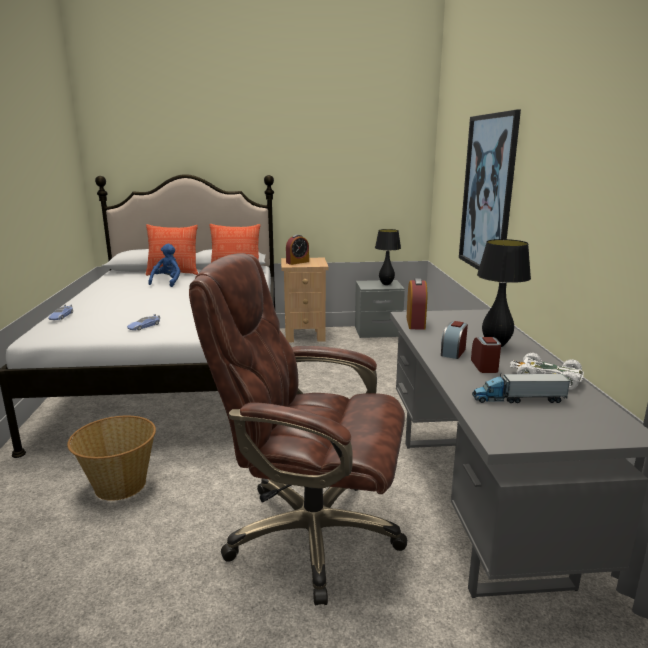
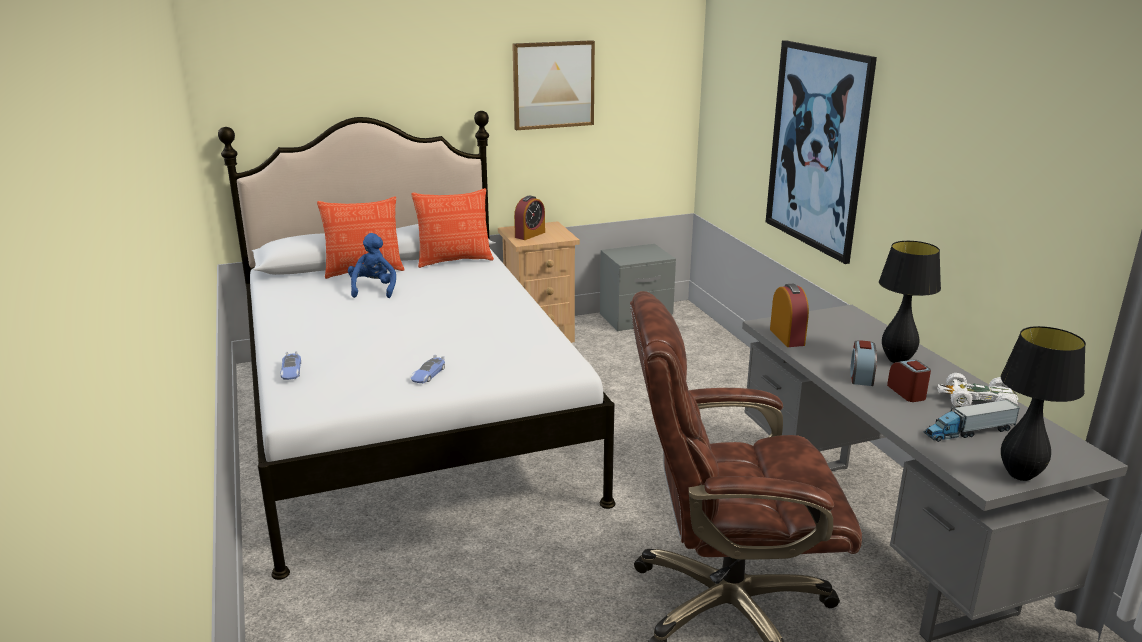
camera: 15 degrees left, 5 degrees up
basket [67,416,156,501] -> none
black table lamp [375,229,401,285] -> black table lamp moved to [1001,326,1086,481]
none -> picture [512,40,595,130]

